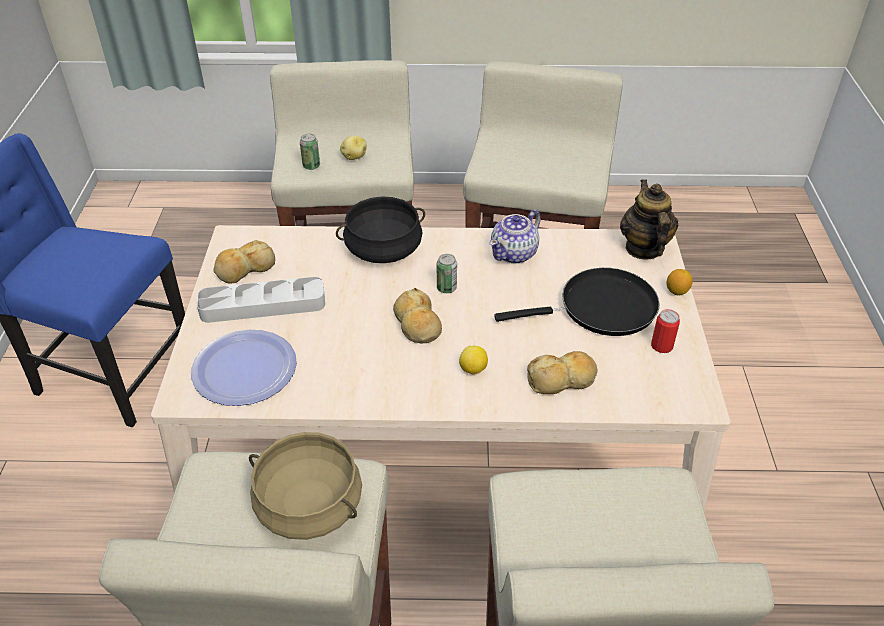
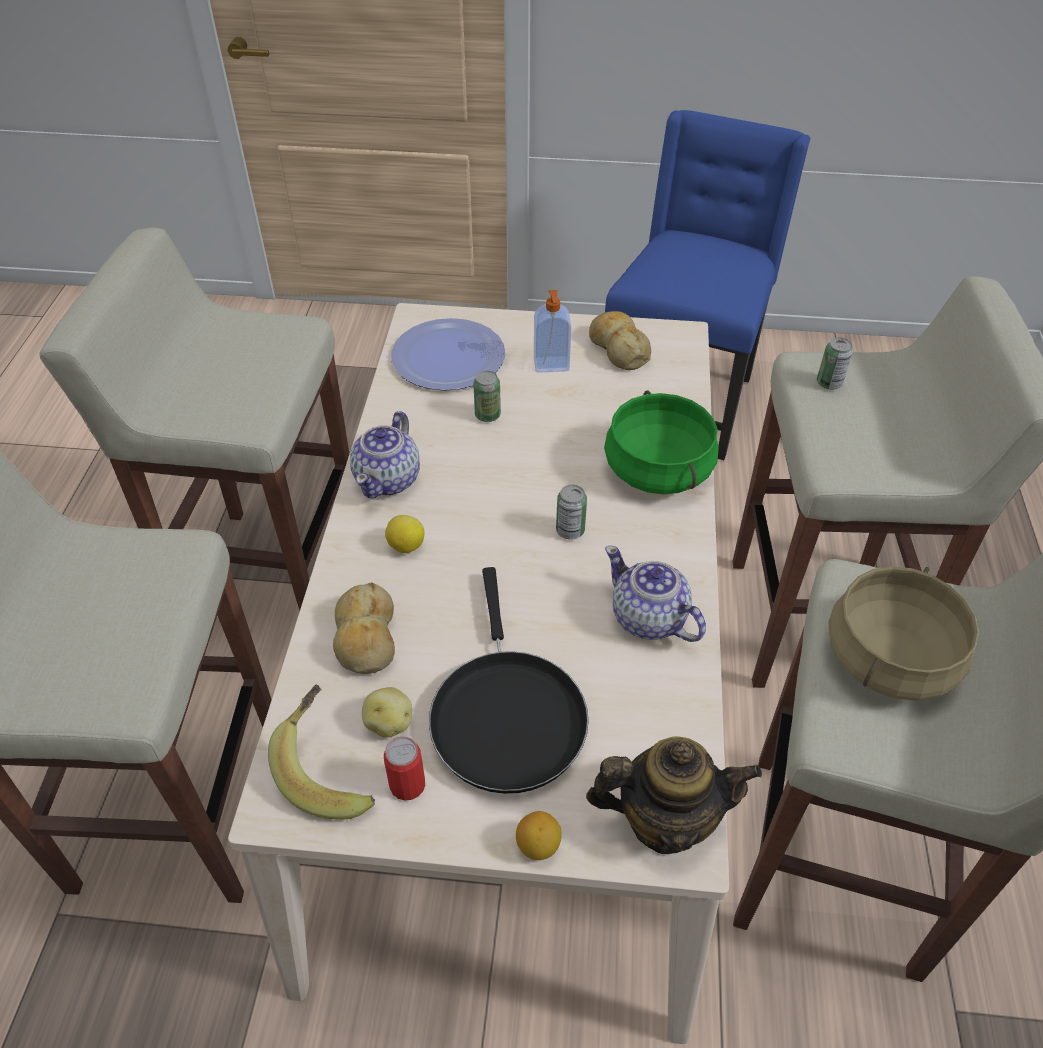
camera: 95 degrees right, 5 degrees up
grey tray [197,277,325,323] -> soap dispenser [534,290,572,373]
beige cooking pot [249,432,362,540] -> beige cooking pot moved to [828,566,979,701]
black cooking pot [336,196,425,263] -> green cooking pot [604,390,719,494]
potato [340,136,367,160] -> potato moved to [362,687,412,738]
bread [393,288,442,343] -> none
none -> banana [268,684,375,820]
none -> teapot [350,411,420,498]
none -> can [473,371,501,422]

